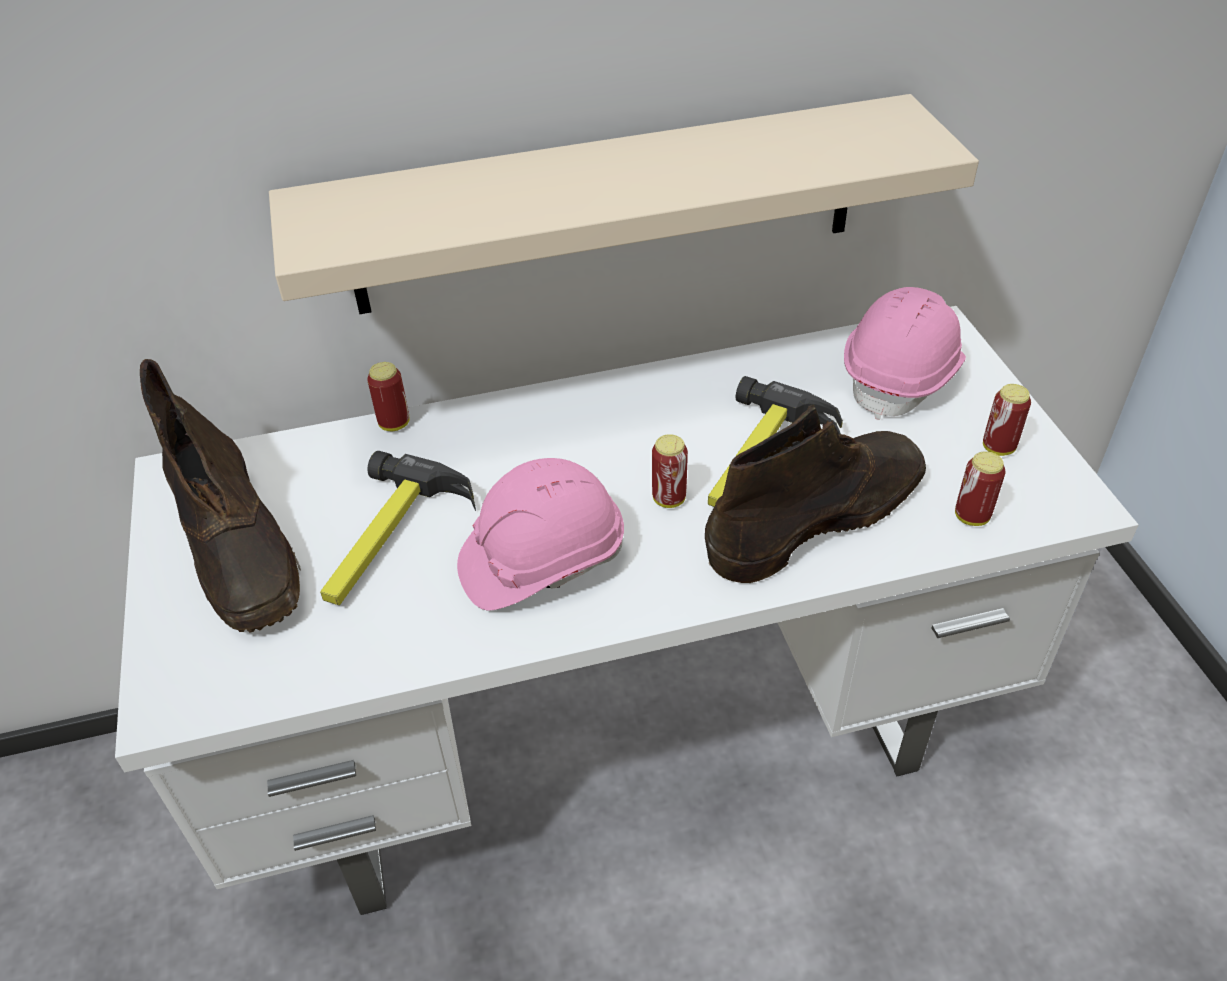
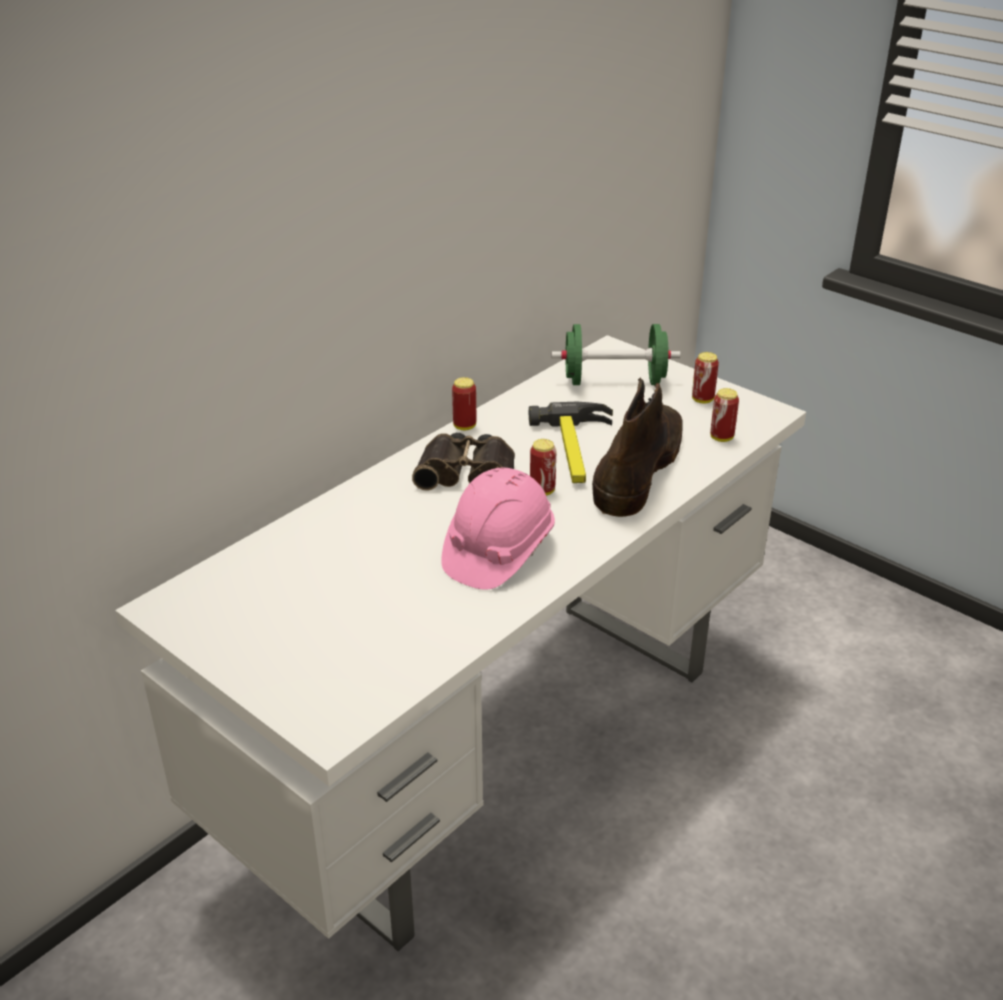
camera: 35 degrees left, 10 degrees down
brown boot [140,359,301,632] -> none
beige shelf [269,94,979,314] -> none
hammer [320,451,476,605] -> none
can [367,362,409,431] -> can moved to [452,377,476,430]
pink hard hat [844,287,966,420] -> green dumbbell [552,324,681,385]
none -> binoculars [412,433,515,491]

